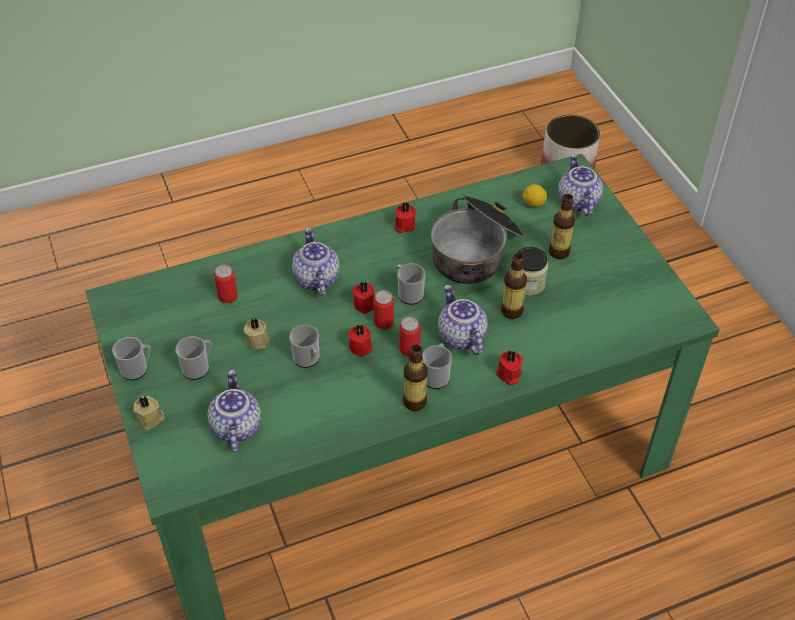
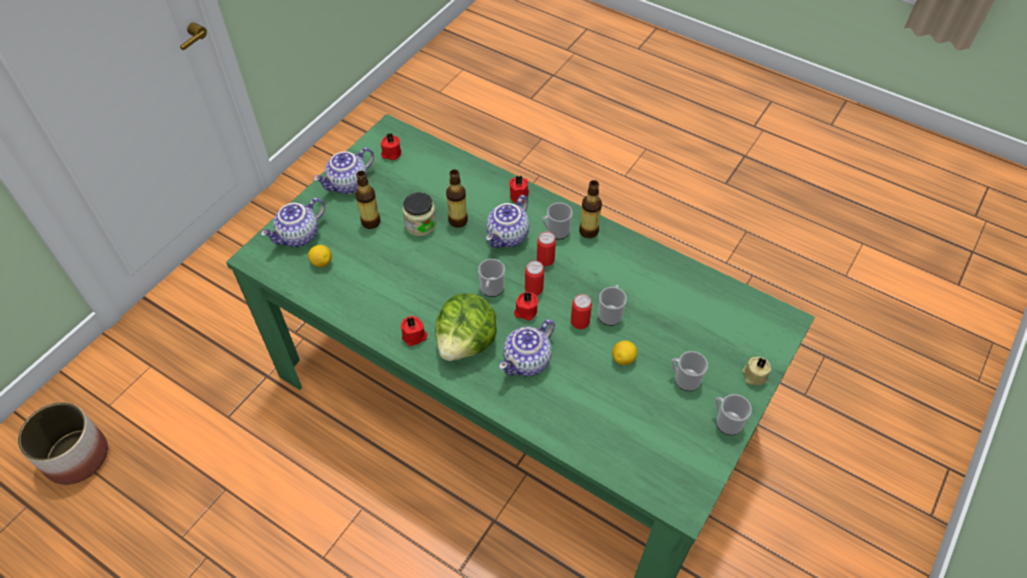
camera: 125 degrees left, 5 degrees up
teapot [207,370,261,453] -> teapot moved to [314,147,374,194]
can [214,265,238,303] -> can moved to [571,294,592,329]
beige candle [244,318,270,349] -> lemon [612,340,637,365]
red candle [348,324,373,357] -> red candle moved to [381,133,401,160]
cooking pot [431,196,523,284] -> none
none -> lettuce [436,293,497,361]

